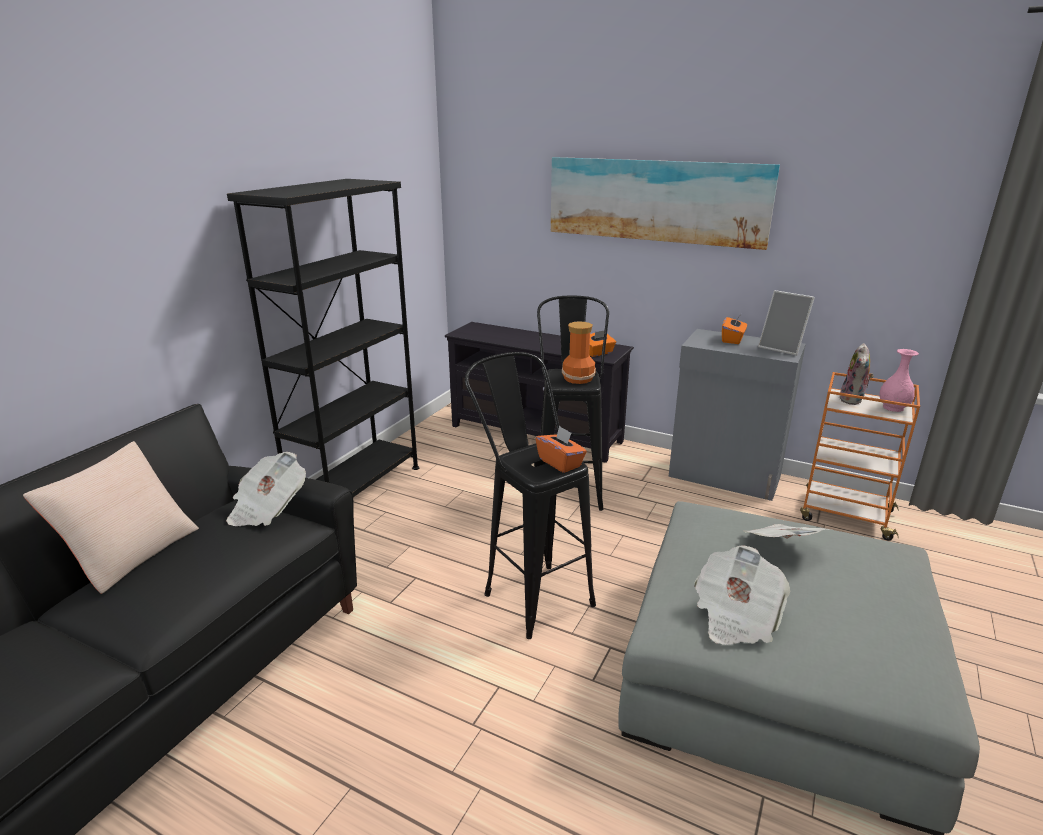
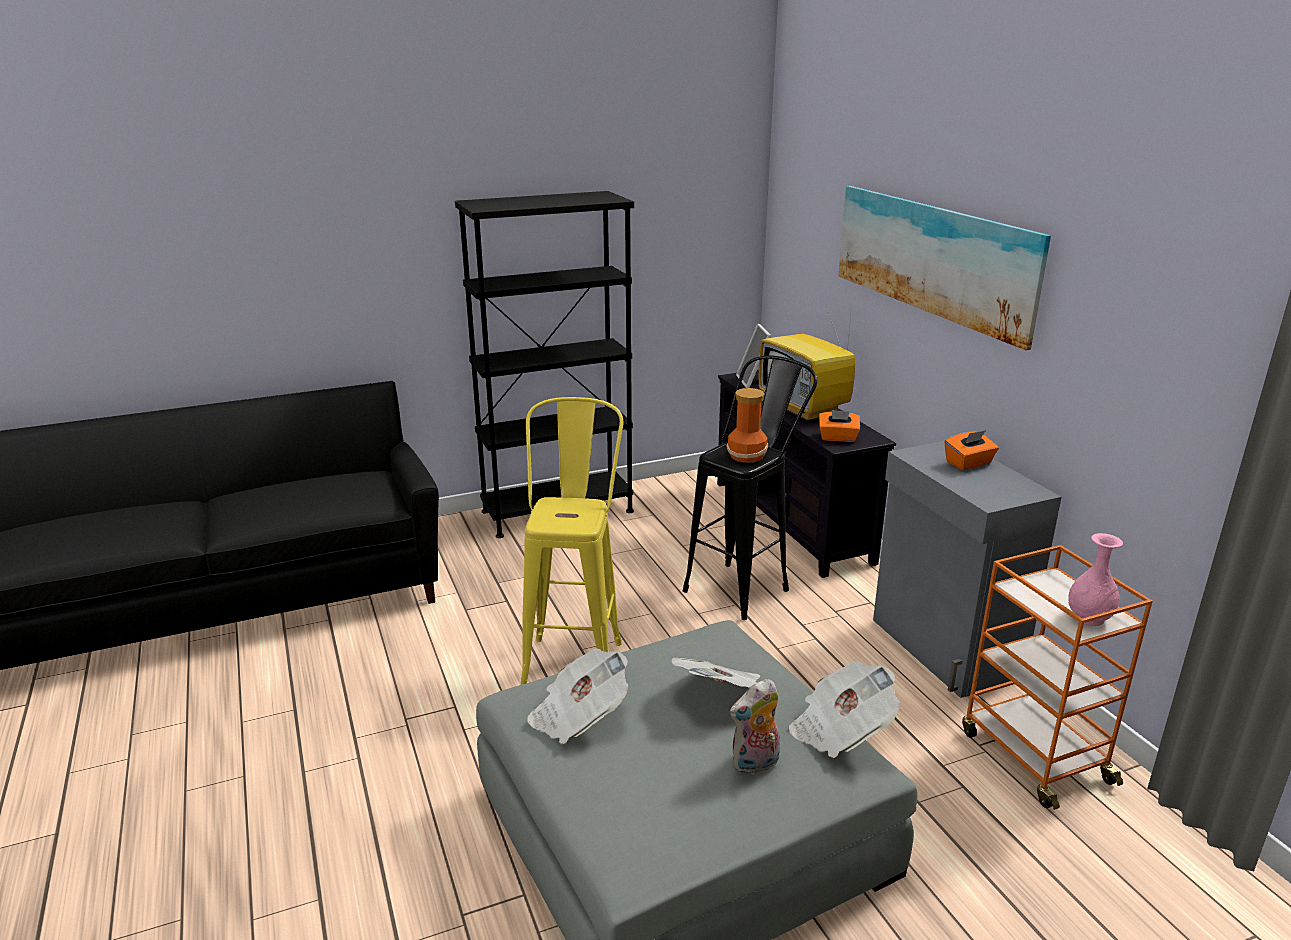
camera: 40 degrees right, 0 degrees up
beige pillow [23,441,199,594] -> none
newspaper [226,452,306,526] -> newspaper moved to [789,661,900,758]
black stool [465,352,596,639] -> yellow stool [520,397,624,685]
orange tissue box [536,425,587,473] -> none
picture frame [758,290,815,356] -> picture frame moved to [736,324,771,388]
plush toy [839,343,874,405] -> plush toy moved to [730,679,780,776]
none -> television [759,305,855,422]

